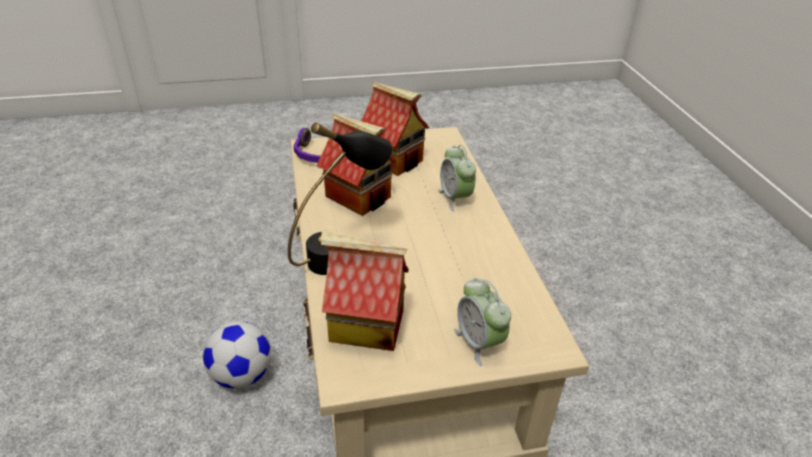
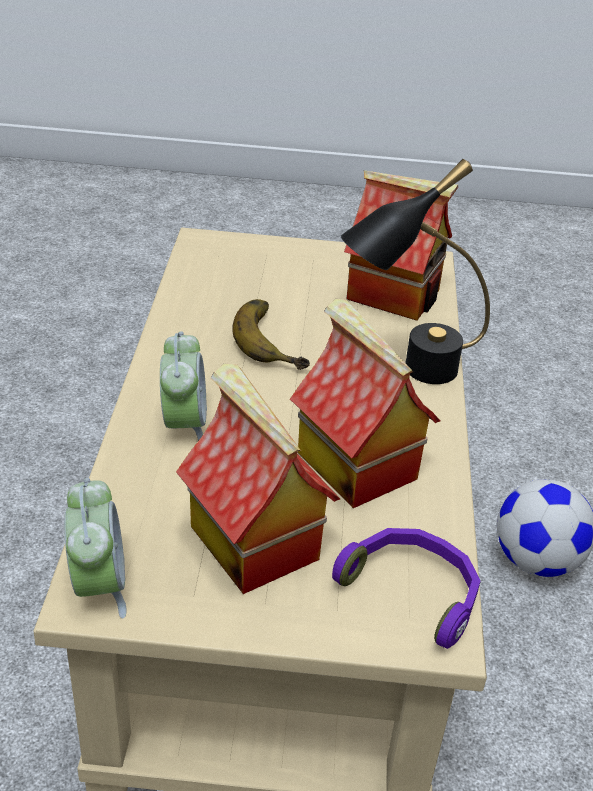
camera: 165 degrees left, 0 degrees up
alarm clock [454,278,511,366] -> alarm clock moved to [64,478,126,618]
none -> banana [232,299,310,370]

